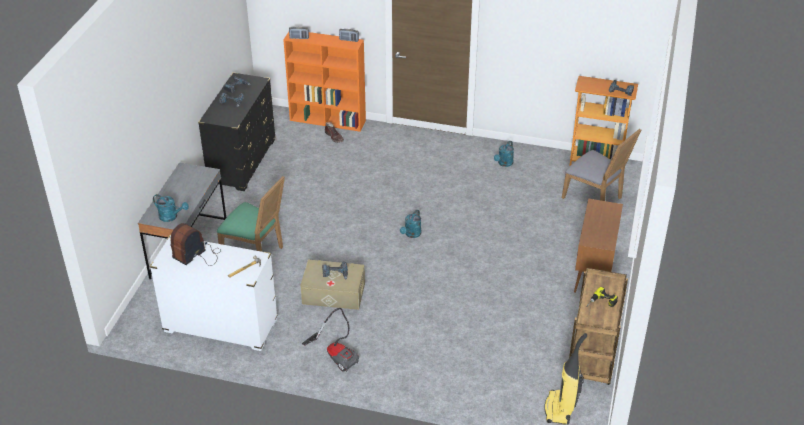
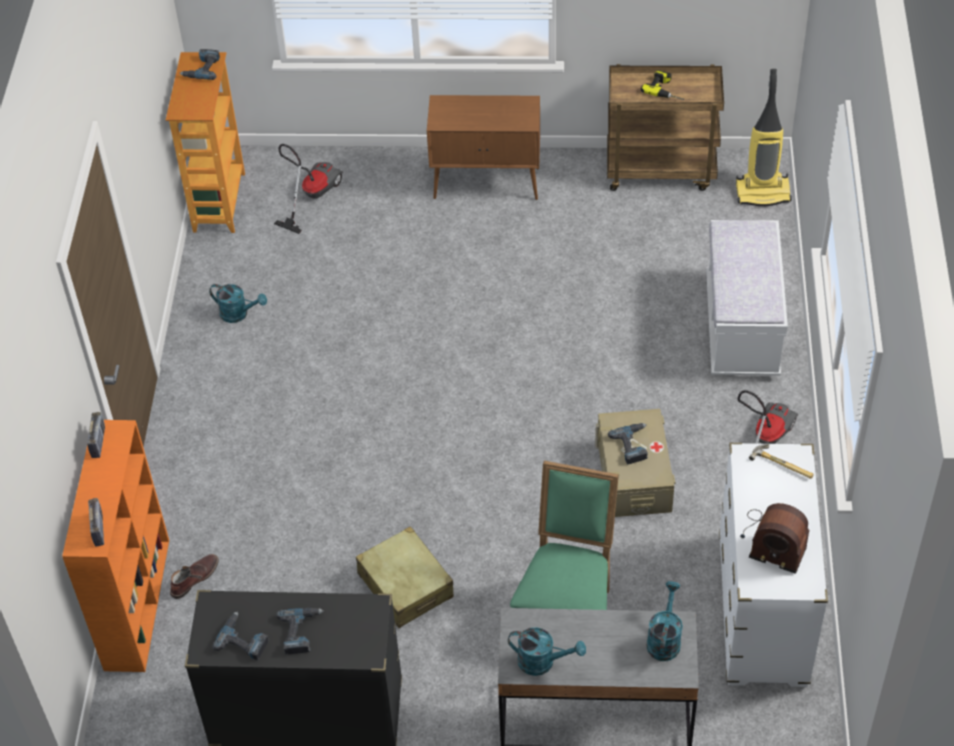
camera: 100 degrees left, 10 degrees up
turquoise watering can [400,210,421,238] -> turquoise watering can moved to [508,627,586,676]
grey chair [562,129,642,201] -> vacuum cleaner [274,144,343,234]
none -> beige suitcase [356,526,453,628]
none -> white bench [706,220,788,376]

